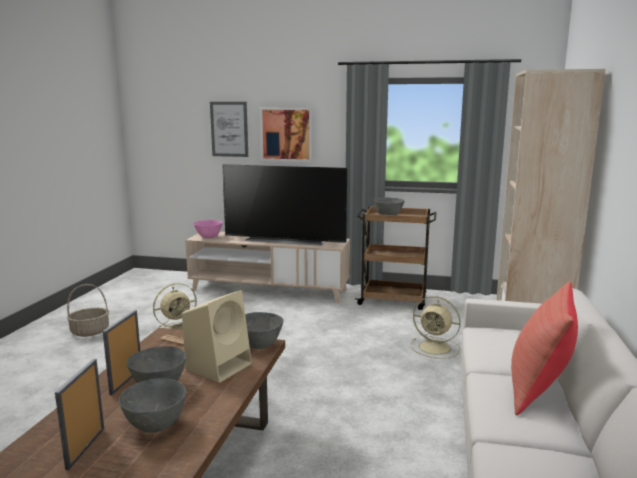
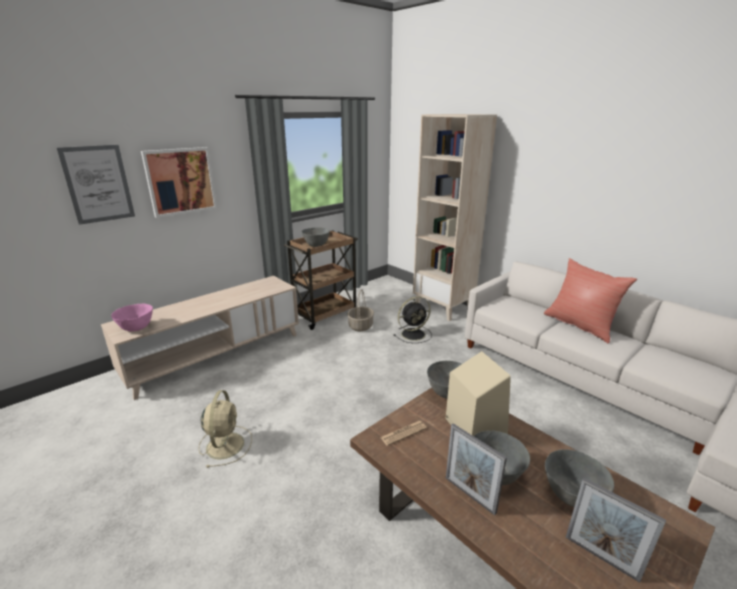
camera: 55 degrees left, 10 degrees up
basket [67,284,109,337] -> basket moved to [347,289,374,331]
television [222,164,347,246] -> none
beige fan [411,296,461,359] -> black fan [393,297,432,343]

